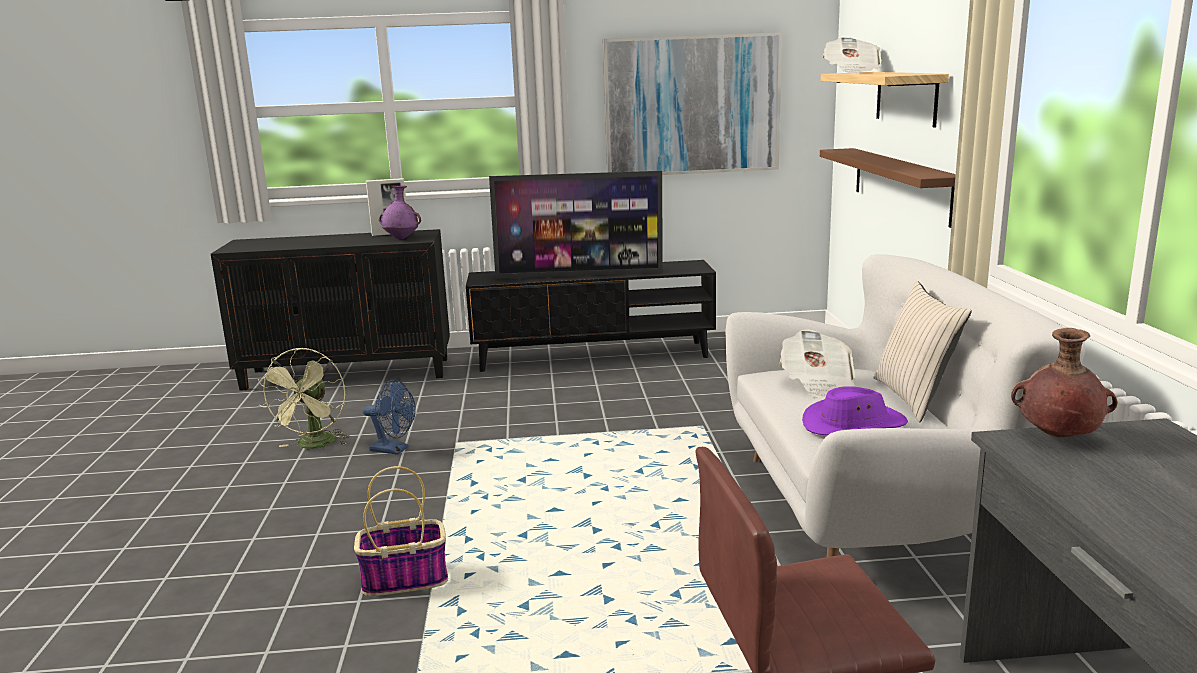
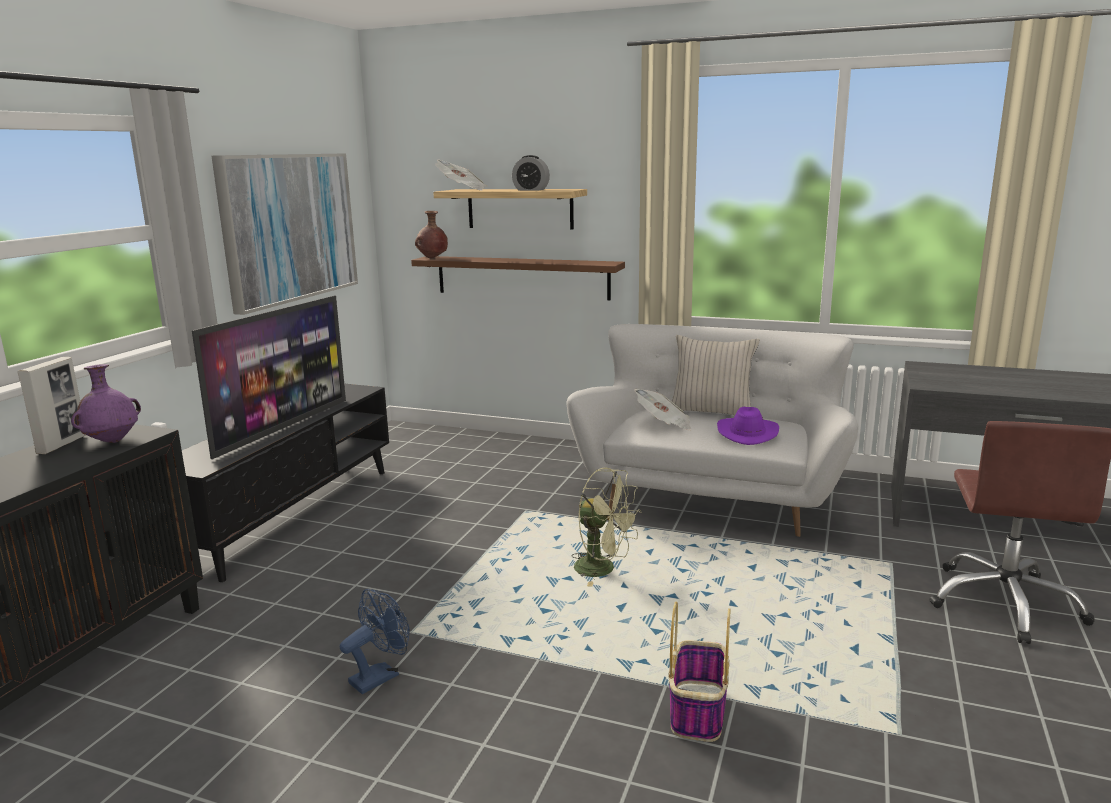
camera: 65 degrees left, 0 degrees up
green fan [258,348,350,449] -> green fan moved to [572,467,642,586]
brown vase [1011,328,1117,437] -> brown vase moved to [415,211,448,258]
none -> alarm clock [512,155,550,190]

